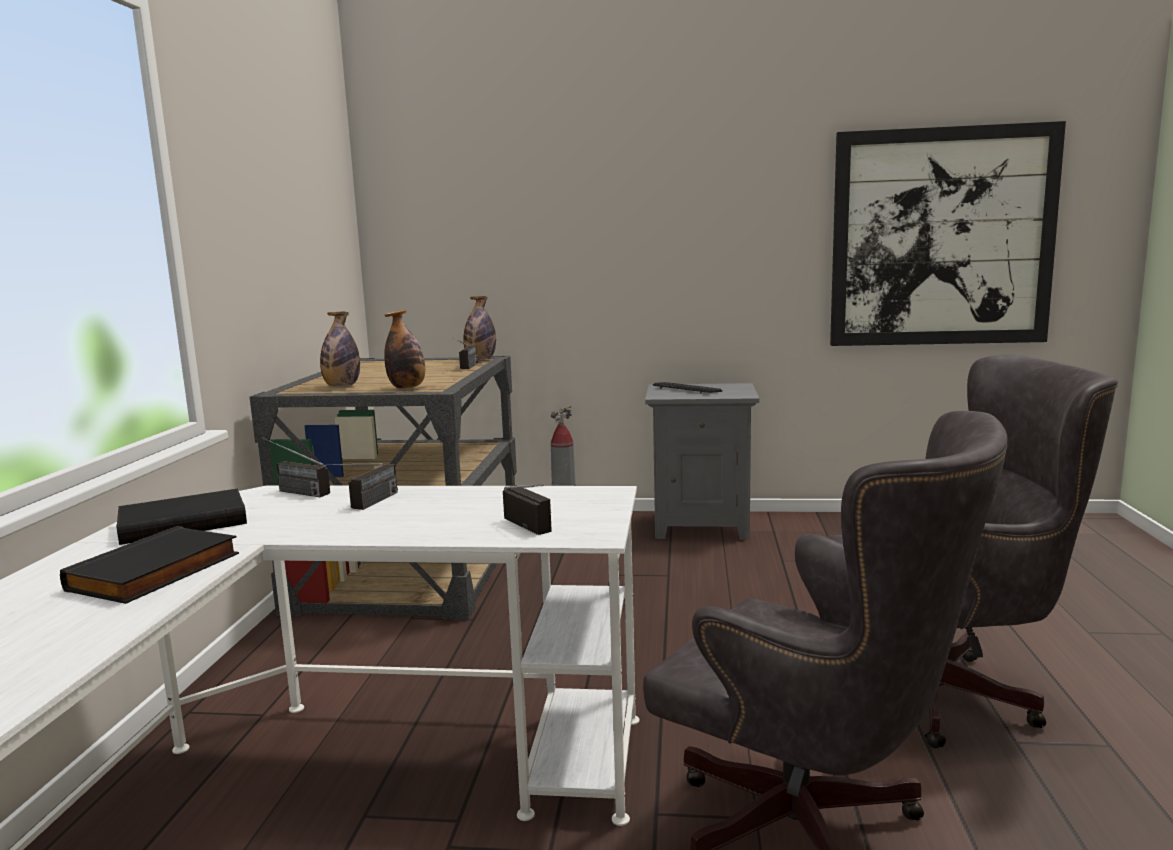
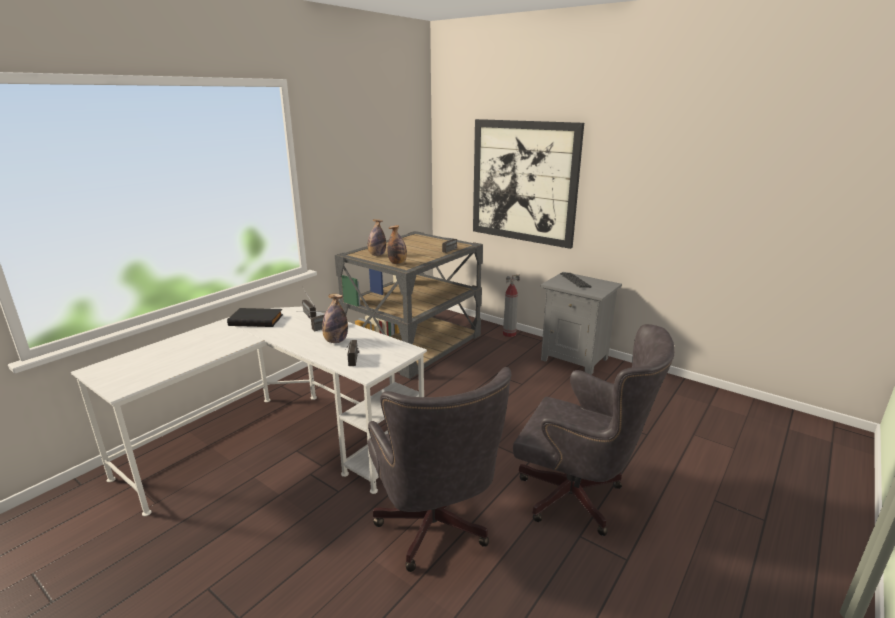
camera: 30 degrees right, 10 degrees up
black book [60,526,239,604] -> none
bottle [463,296,496,360] -> bottle moved to [322,294,348,343]
picture [830,121,1066,346] -> picture moved to [473,119,584,249]

